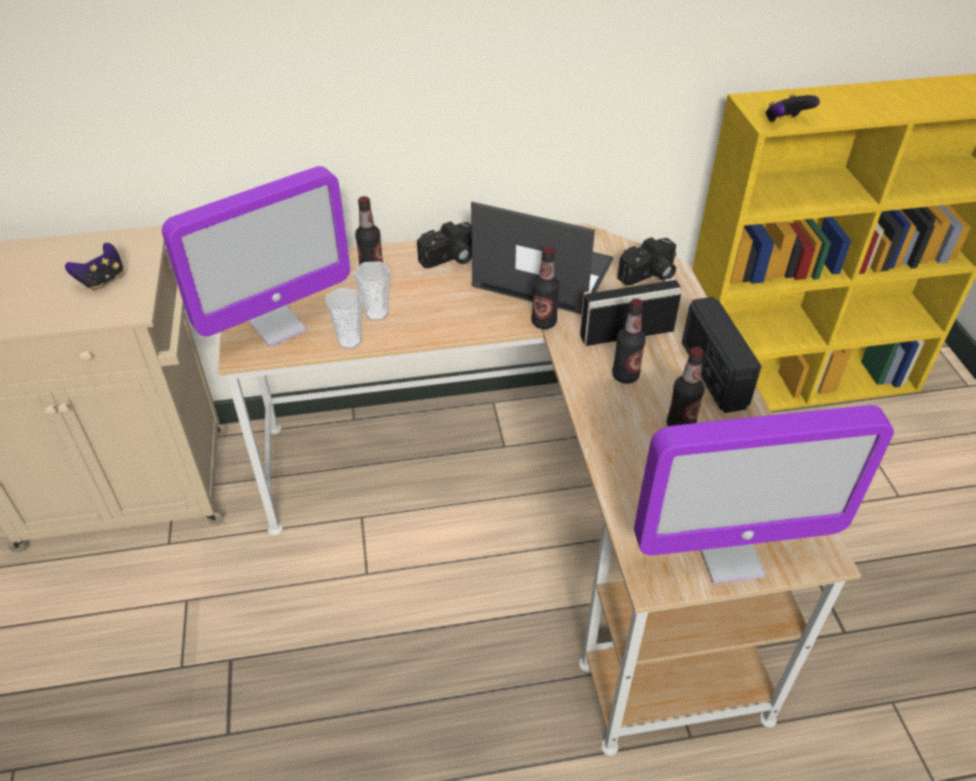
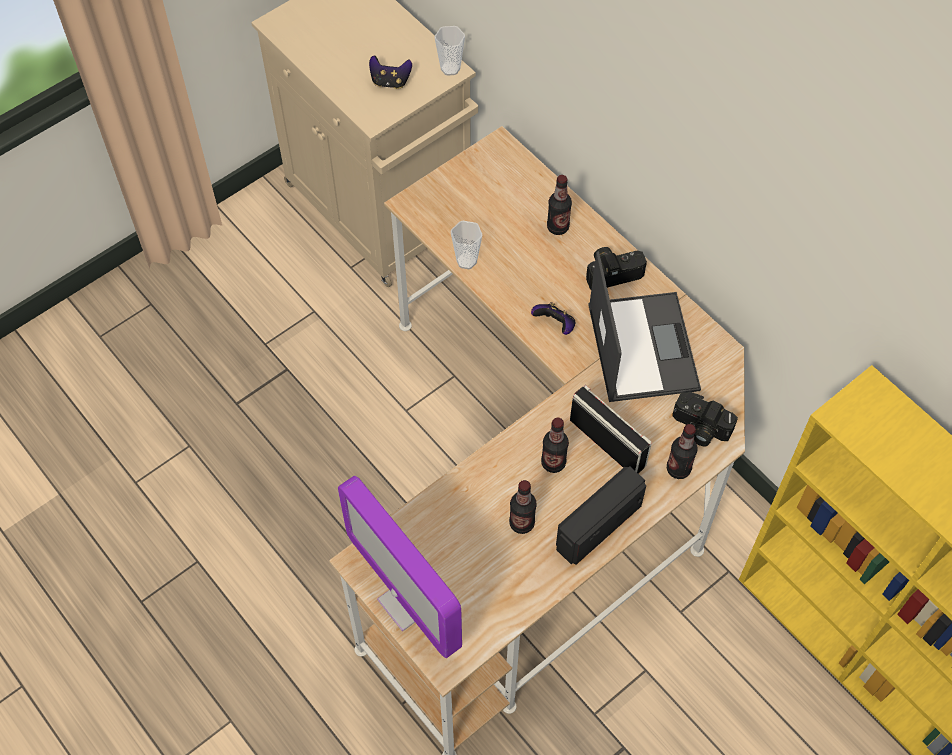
camera: 60 degrees right, 15 degrees up
monitor [162,166,350,347] -> none
cup [354,261,390,321] -> cup moved to [434,26,465,76]
camera [417,221,472,268] -> camera turned 135 degrees clockwise [586,247,647,290]
bottle [531,246,560,329] -> bottle moved to [667,424,697,479]
game controller [766,94,820,122] -> game controller moved to [531,302,575,335]

